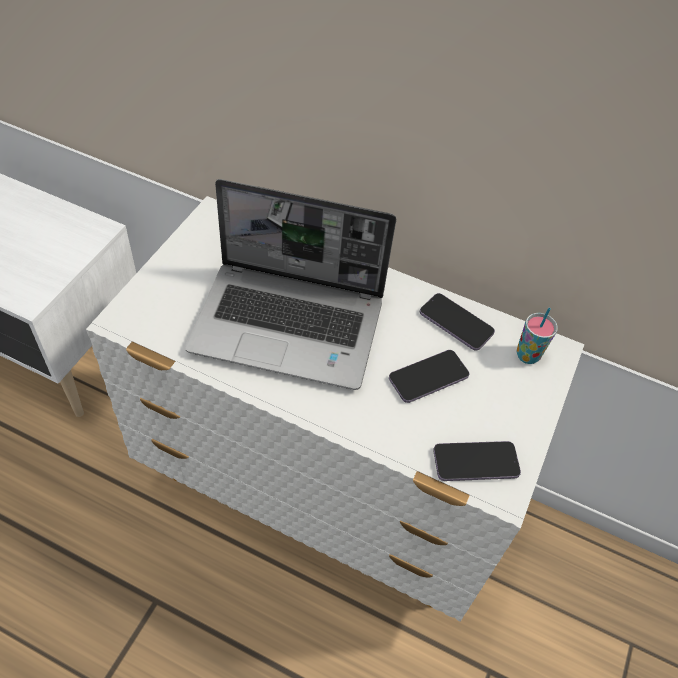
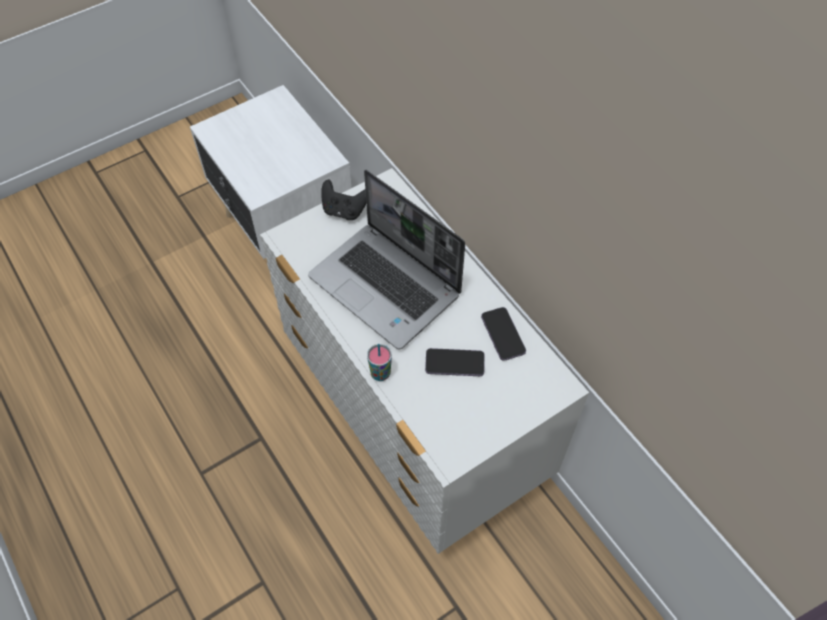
camera: 35 degrees right, 5 degrees up
phone [433,441,521,481] -> none
cup [517,307,558,364] -> cup moved to [367,344,392,381]
none -> black game controller [321,179,366,220]

